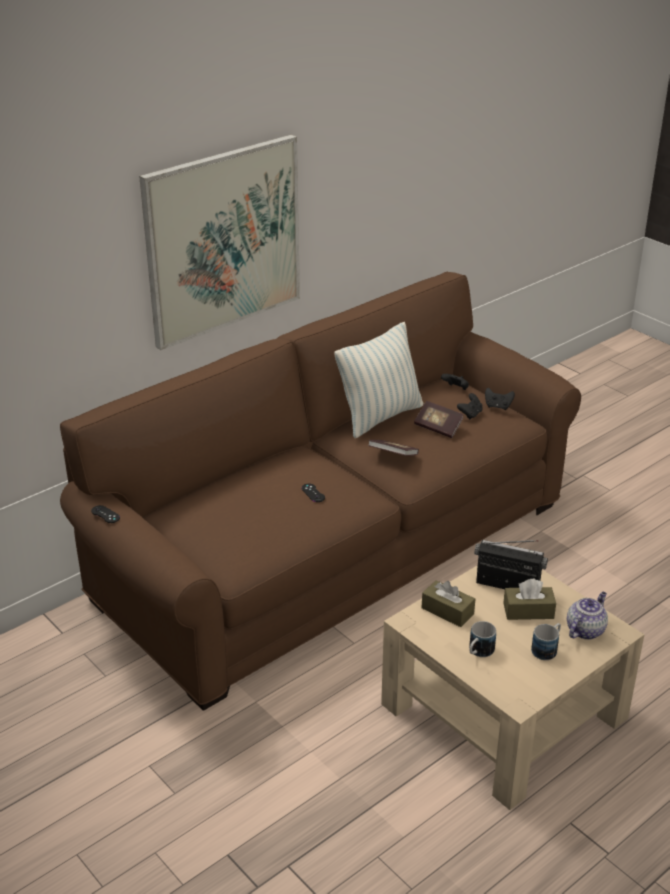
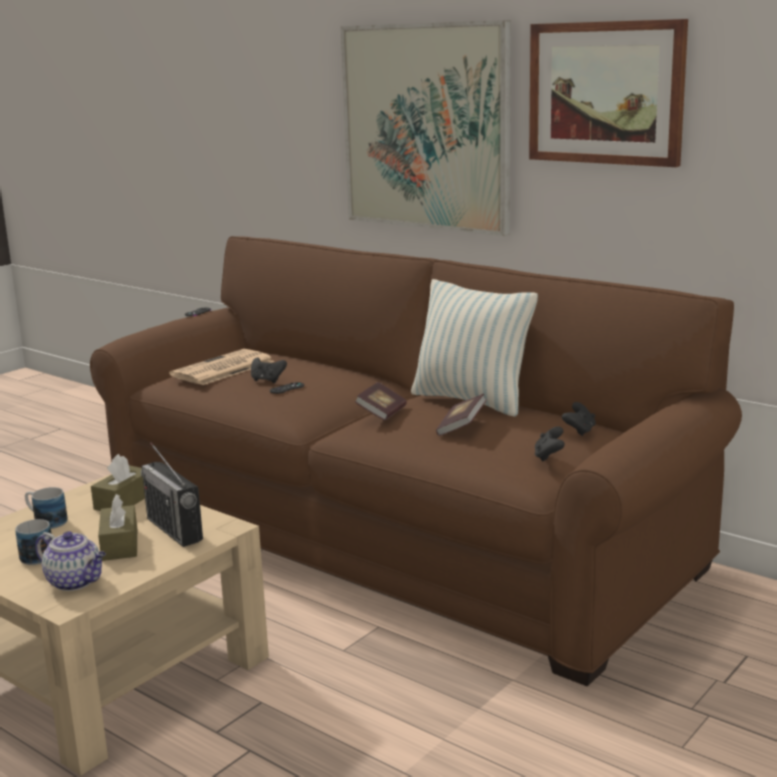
camera: 80 degrees right, 15 degrees down
black game controller [457,393,483,419] -> black game controller moved to [251,357,287,383]
radio [474,540,548,589] -> radio turned 135 degrees clockwise [141,442,203,547]
none -> newspaper [169,349,274,385]
none -> picture [529,19,688,167]

